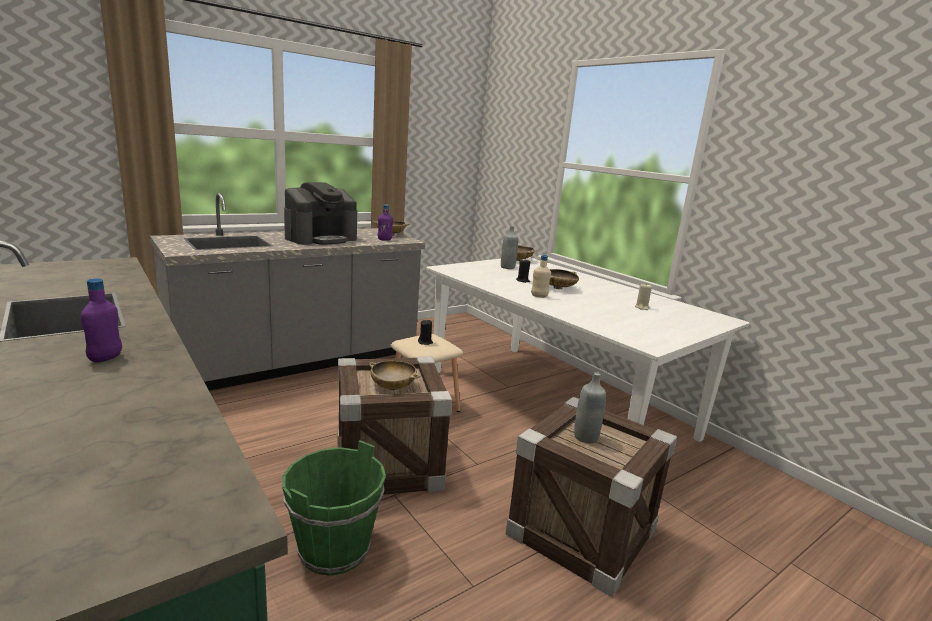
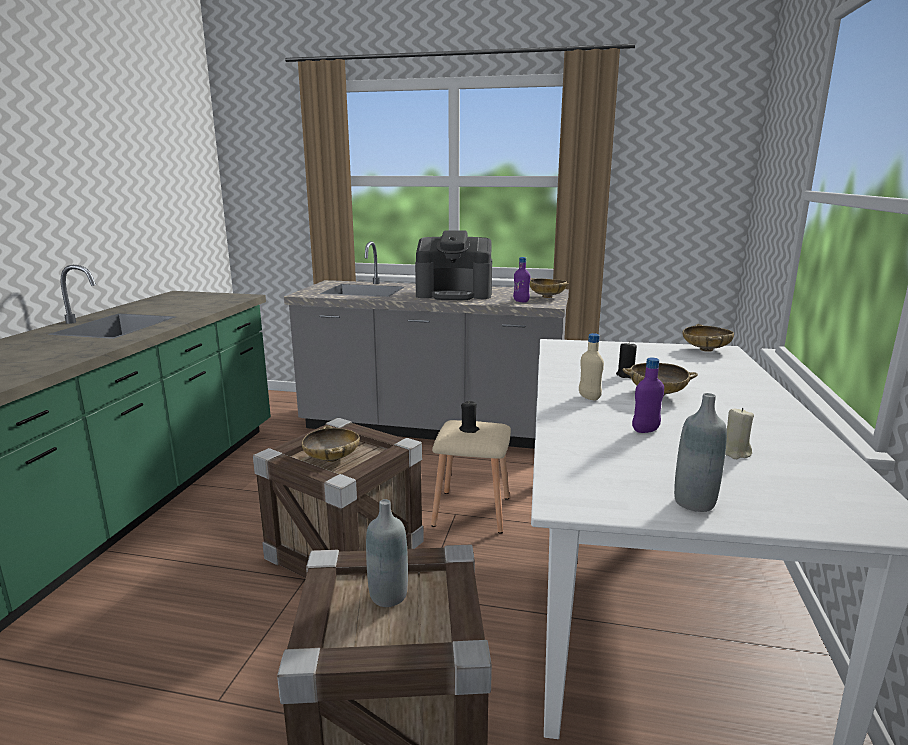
camera: 50 degrees right, 0 degrees up
purple bottle [80,278,122,363] -> purple bottle moved to [632,358,664,433]
green bucket [282,440,386,576] -> none
grey bottle [501,226,518,269] -> grey bottle moved to [674,393,727,512]

